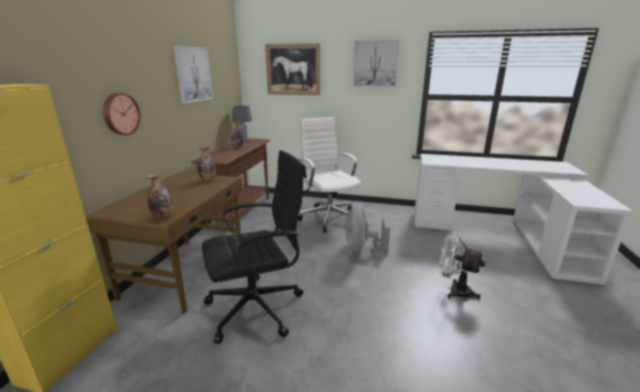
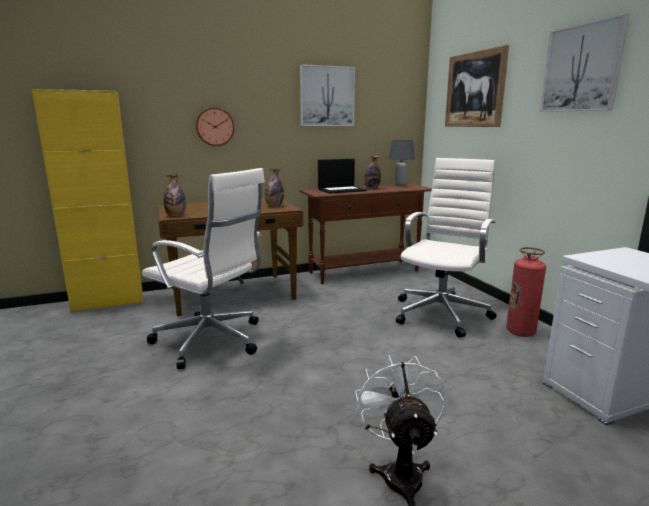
camera: 55 degrees right, 5 degrees down
black office chair [202,150,307,344] -> white office chair [142,168,265,369]
grey fan [345,203,390,255] -> none
none -> laptop [318,159,367,194]
none -> fire extinguisher [506,247,546,337]

